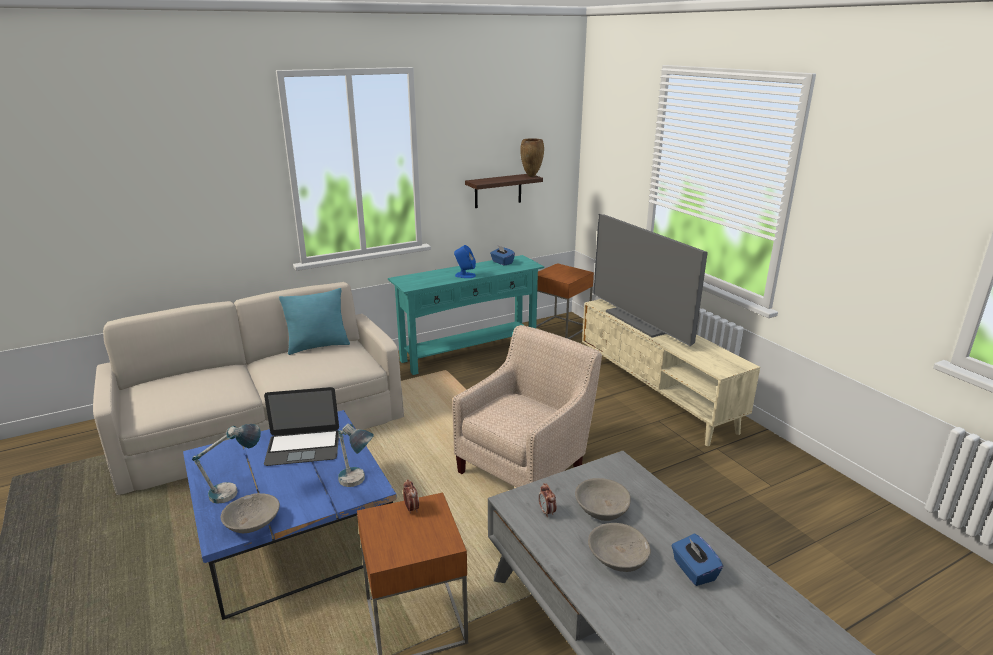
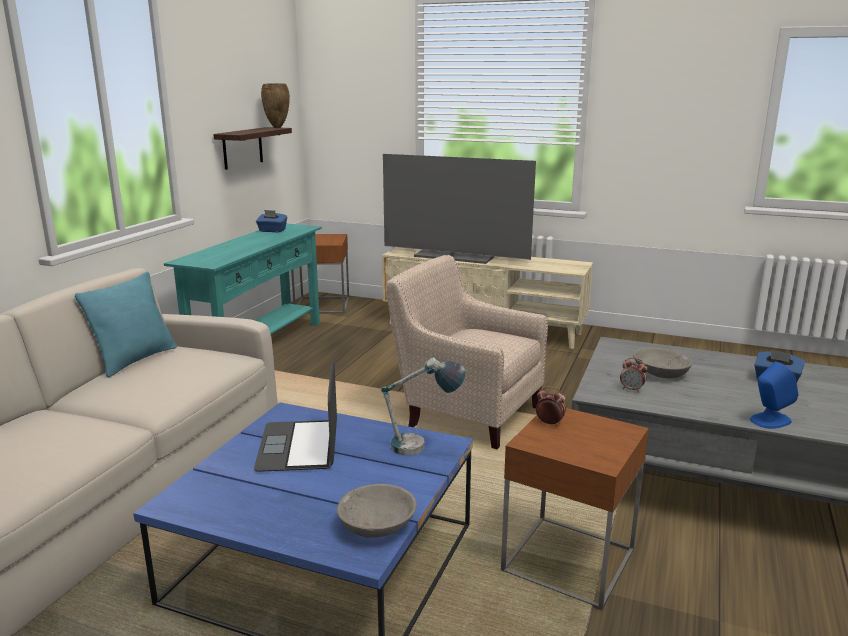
camera: 40 degrees left, 5 degrees down
table lamp [192,424,261,504] -> none
laptop [264,387,339,466] -> laptop turned 135 degrees clockwise [254,359,337,472]
beige armchair [452,325,602,488] -> beige armchair turned 60 degrees counterclockwise [386,255,548,449]
blue speaker [454,245,476,278] -> blue speaker moved to [750,362,798,429]
grey bowl [588,523,651,572] -> none

